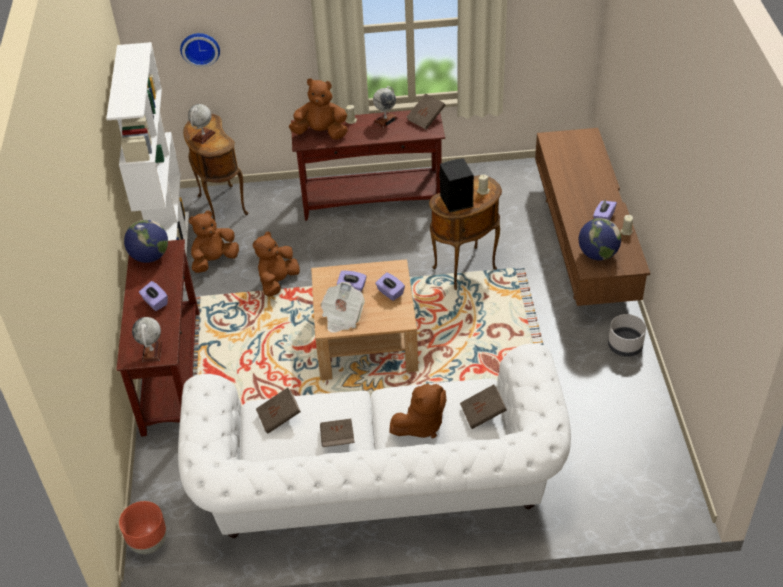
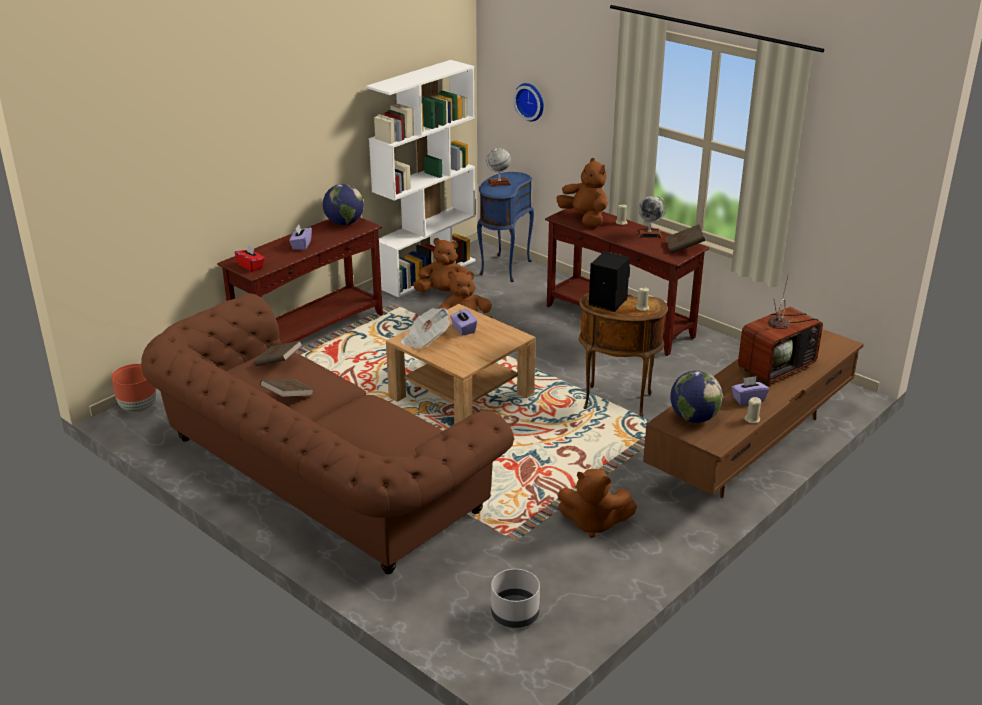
camera: 45 degrees right, 15 degrees down
globe [132,317,162,362] -> red tissue box [235,244,265,272]
white sofa [178,343,571,538] -> brown sofa [141,293,514,574]
brown side table [183,114,248,221] -> blue side table [477,172,534,282]
purple tissue box [375,273,405,301] -> none
brown plush toy [389,383,446,438] -> brown plush toy moved to [557,469,637,538]
brown book [460,384,507,429] -> none
grey planter [608,314,646,357] -> grey planter moved to [491,569,540,628]
none -> television [738,275,823,383]

